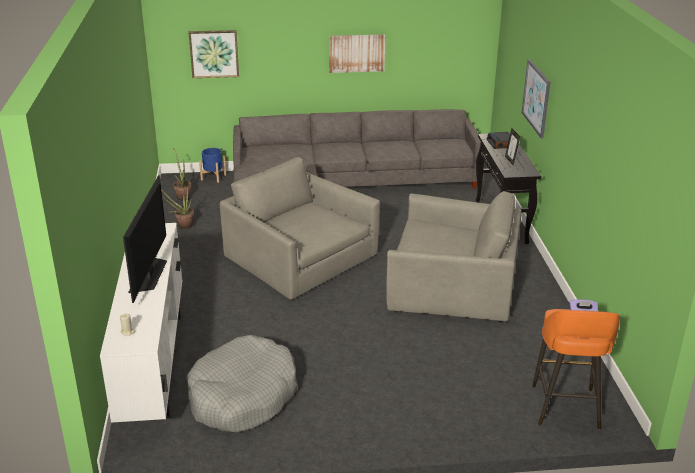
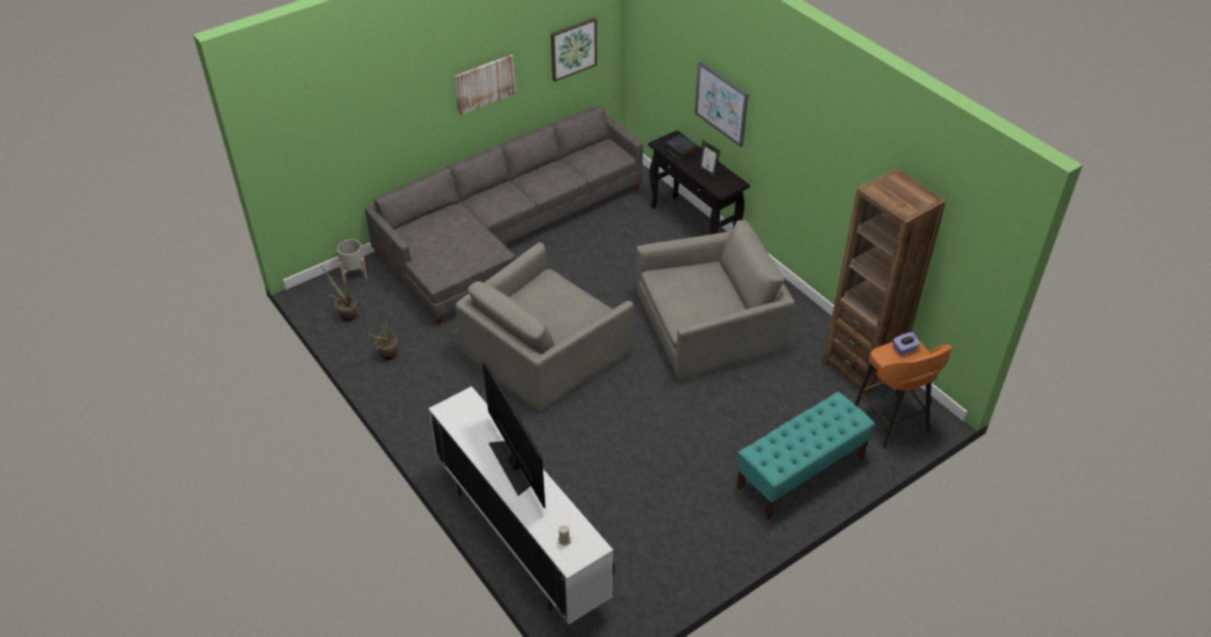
camera: 30 degrees left, 15 degrees up
grey dog bed [186,335,298,432] -> none
picture [188,30,239,78] -> picture moved to [551,17,597,82]
blue planter [199,148,226,183] -> grey planter [337,239,367,283]
grey armchair [220,157,380,300] -> grey armchair turned 60 degrees counterclockwise [455,242,634,412]
none -> turquoise bench [736,392,875,520]
none -> brown bookcase [823,168,946,397]

